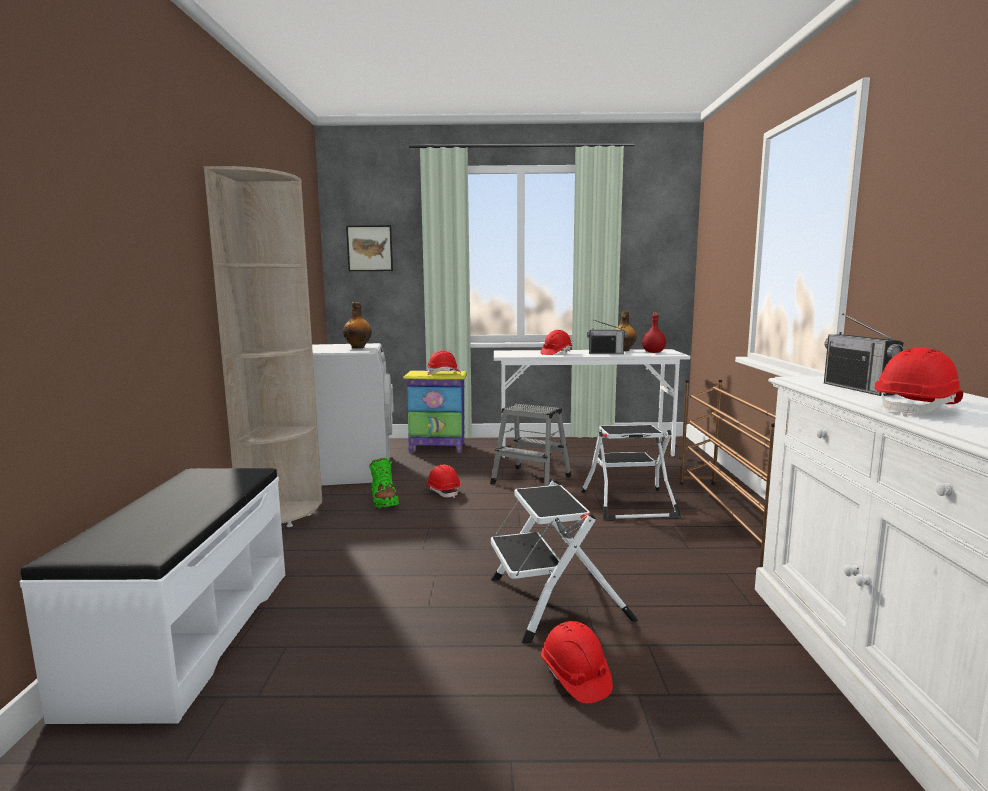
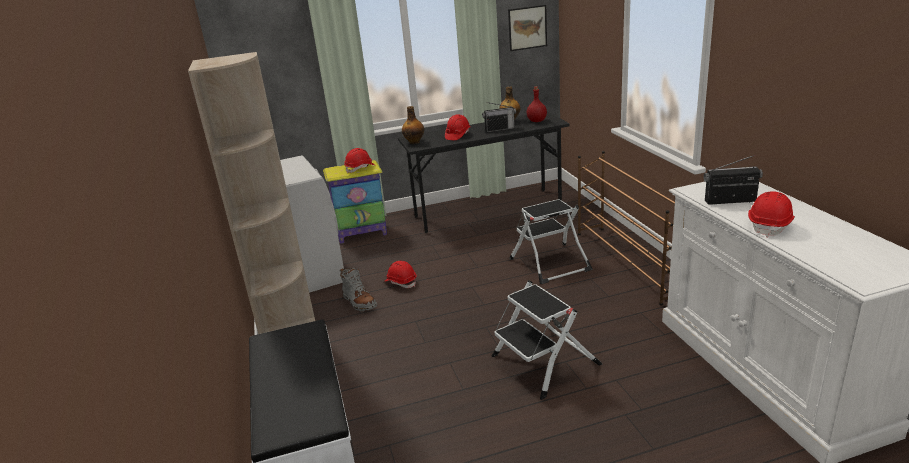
camera: 15 degrees left, 15 degrees up
bottle [343,302,372,348] -> bottle moved to [402,106,424,144]
picture [346,225,393,271] -> picture moved to [508,5,547,51]
green boot [369,458,399,508] -> grey boot [340,268,377,311]
grey step ladder [490,403,572,486] -> none
white desk [494,349,690,458] -> black desk [398,112,569,233]
red hard hat [541,621,613,704] -> none
radio [824,313,904,396] -> radio turned 120 degrees clockwise [704,155,763,205]

